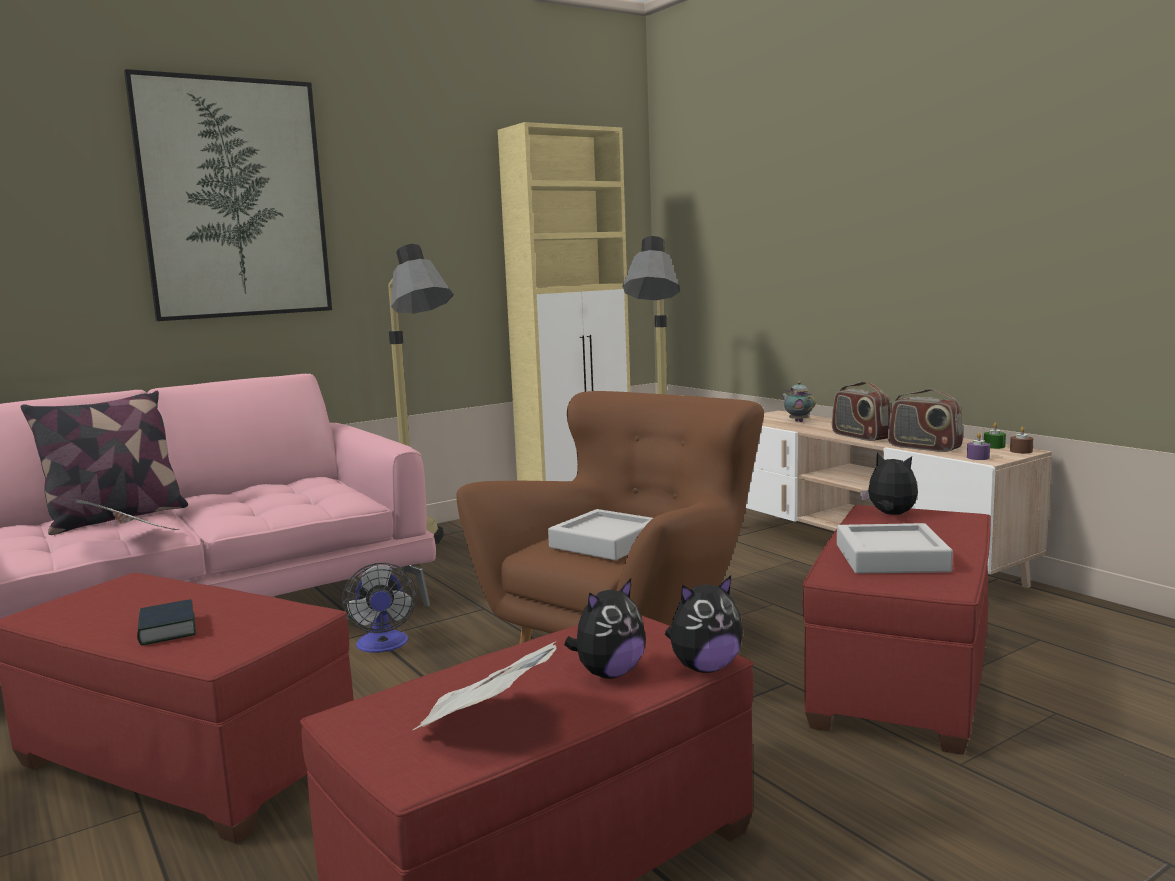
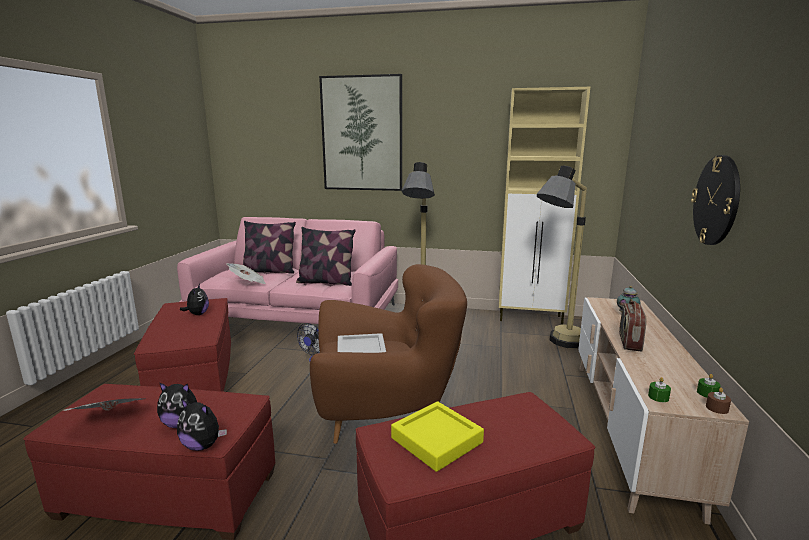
camera: 45 degrees right, 5 degrees up
book [137,599,196,646] -> none
grey tray [837,523,953,574] -> yellow tray [391,401,484,472]
plush toy [860,453,918,515] -> plush toy moved to [180,284,209,315]
radio [888,389,963,452] -> none
purple candle [967,433,990,460] -> green candle [648,377,671,402]
none -> pillow [296,227,356,286]
none -> wall clock [691,155,740,245]

